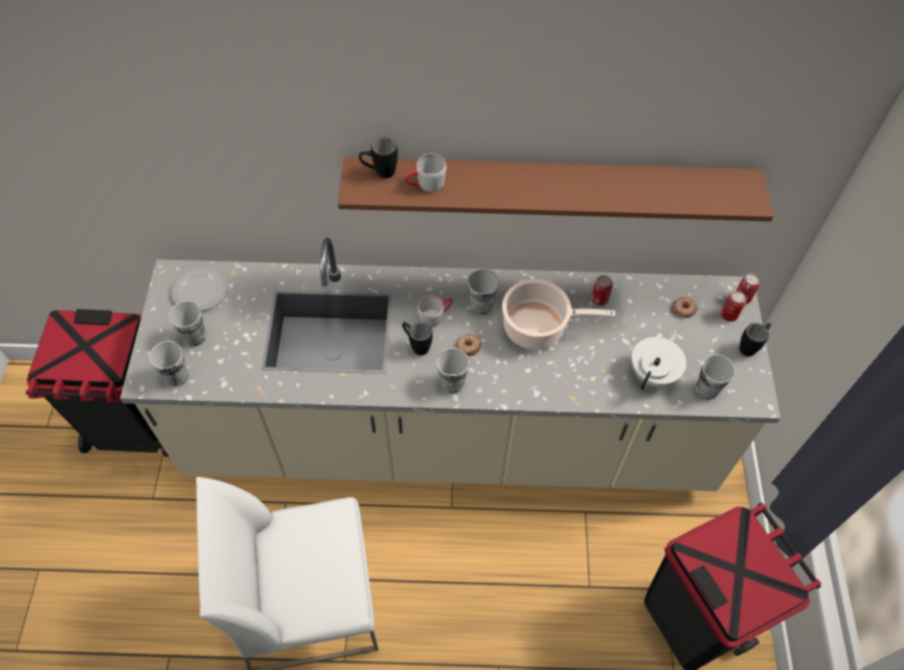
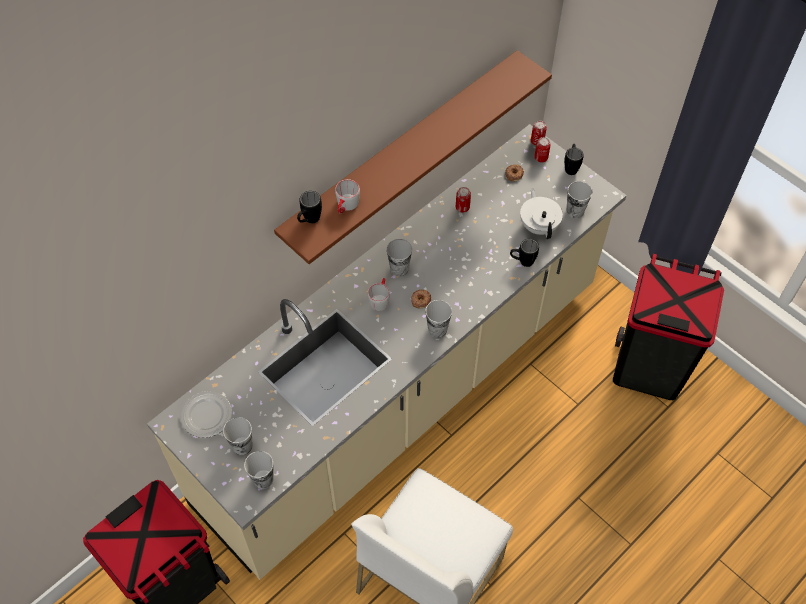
camera: 45 degrees left, 0 degrees up
black mug [402,322,432,355] -> black mug moved to [510,239,539,267]
cooking pot [502,279,616,350] -> none

